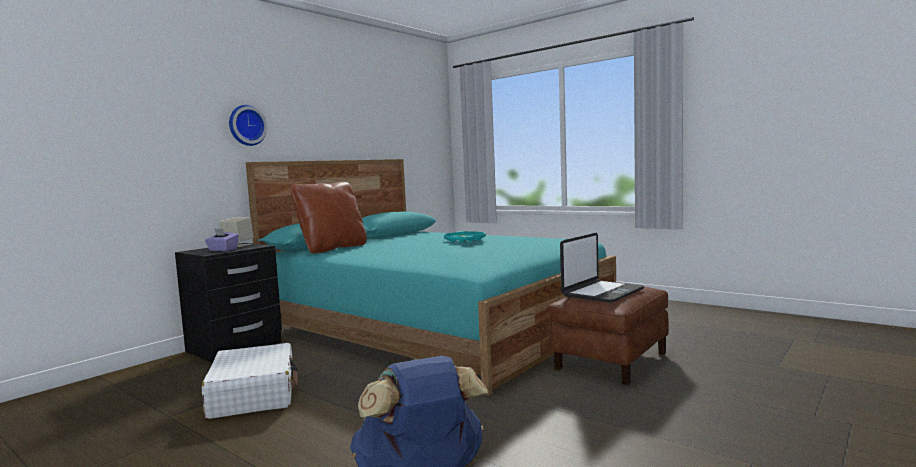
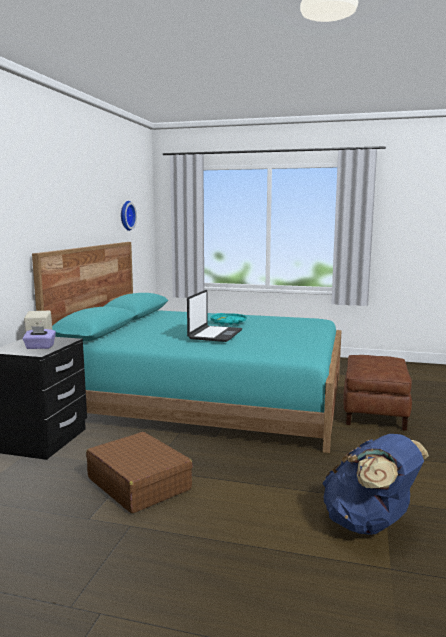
camera: 25 degrees left, 5 degrees up
white suitcase [202,343,298,419] -> brown suitcase [86,432,193,513]
wall clock [229,105,267,146] -> wall clock moved to [121,201,137,231]
brown pillow [290,182,367,254] -> none
laptop [560,233,644,303] -> laptop moved to [187,290,242,342]

